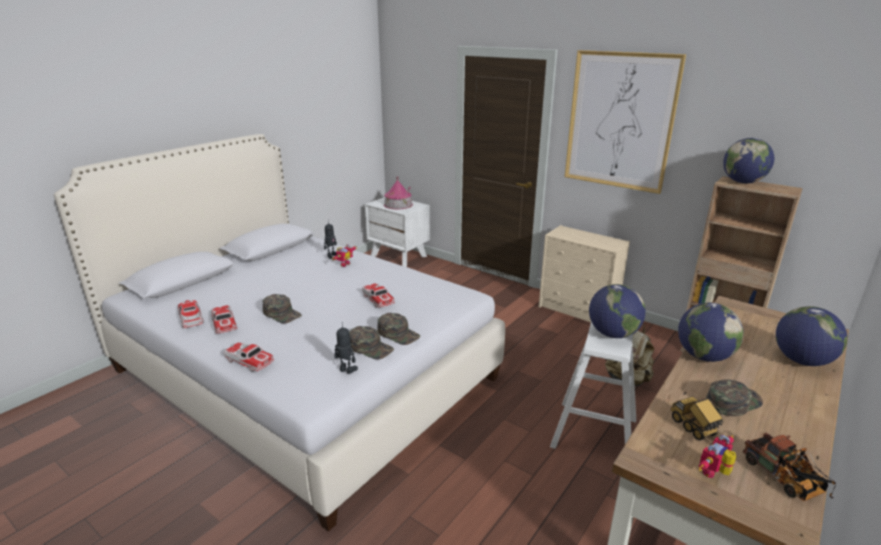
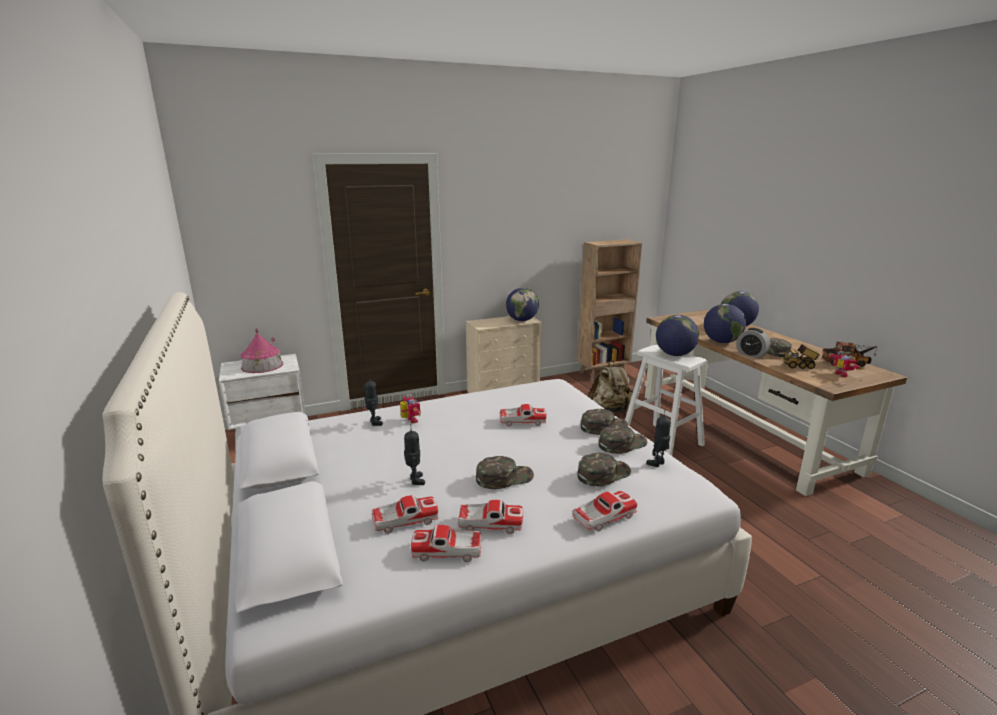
camera: 60 degrees left, 5 degrees down
picture [565,50,686,194] -> none
globe [723,138,774,183] -> globe moved to [506,288,539,321]
none -> toy car [371,495,438,534]
none -> toy robot [404,424,425,485]
none -> green cap [578,453,631,486]
none -> alarm clock [736,328,771,358]

